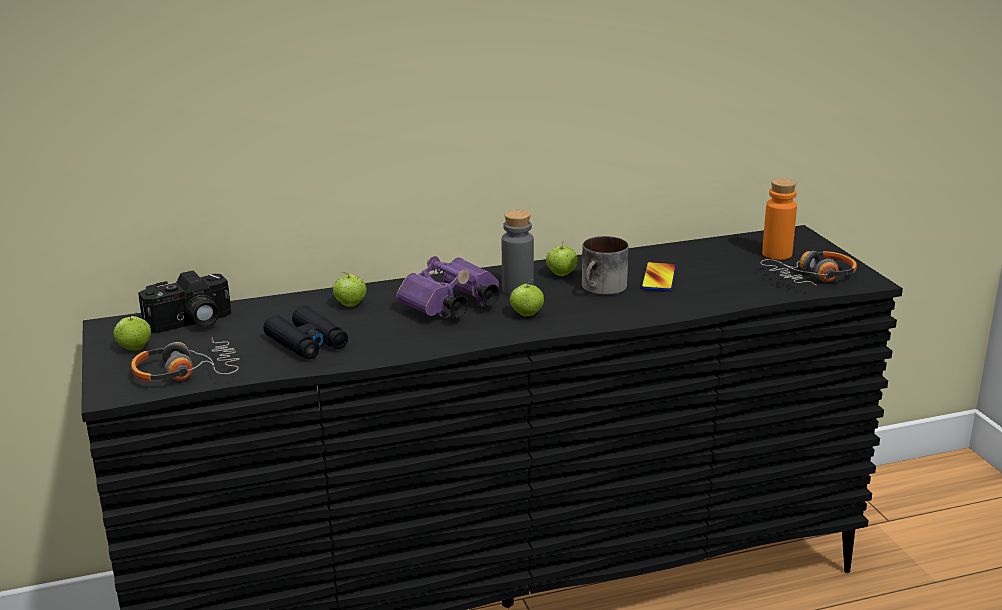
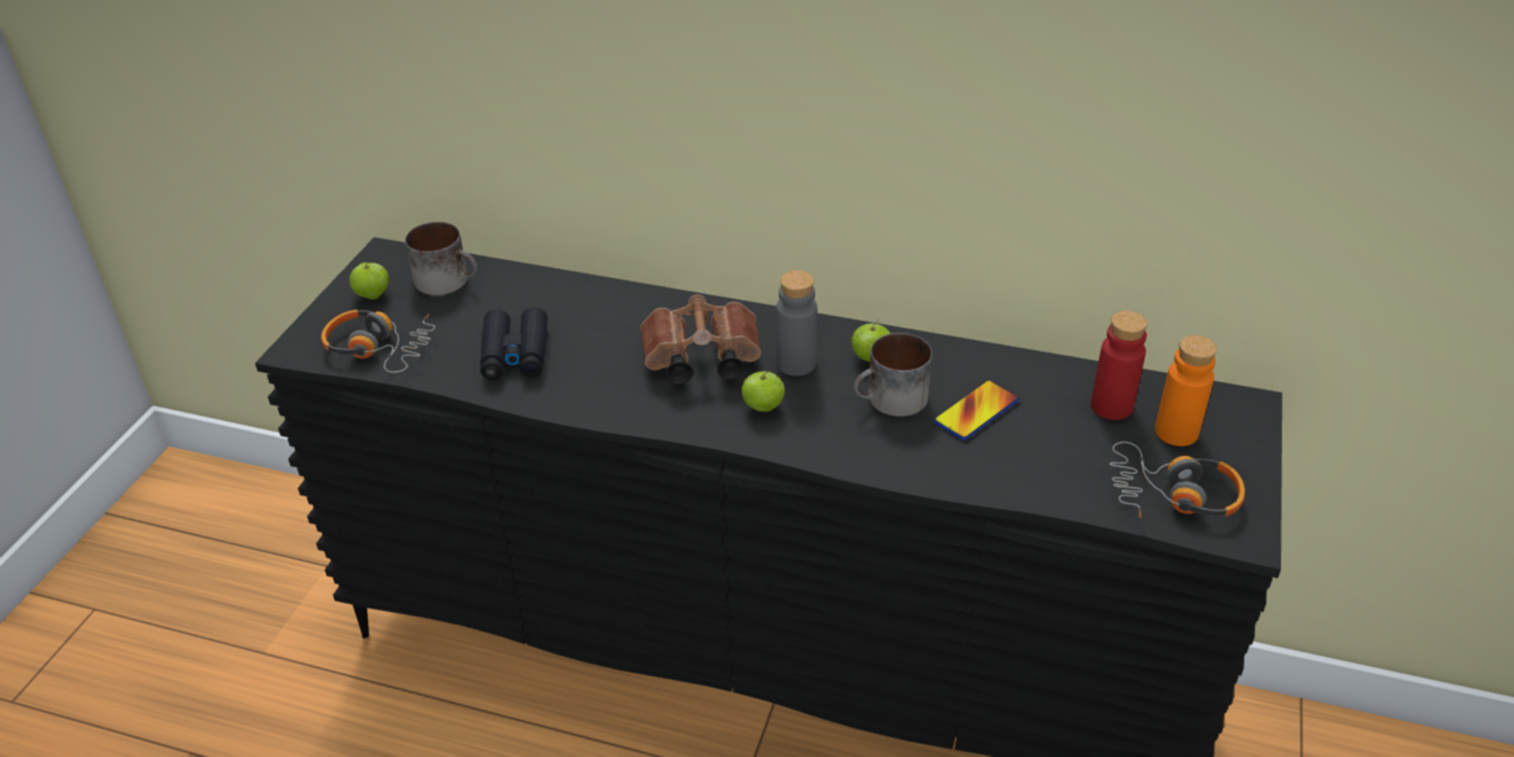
camera: 35 degrees right, 15 degrees up
camera [138,271,231,333] -> mug [405,222,477,295]
apple [333,272,366,307] -> none
purple binoculars [397,256,500,318] -> brown binoculars [640,295,761,384]
none -> red bottle [1091,311,1148,420]

